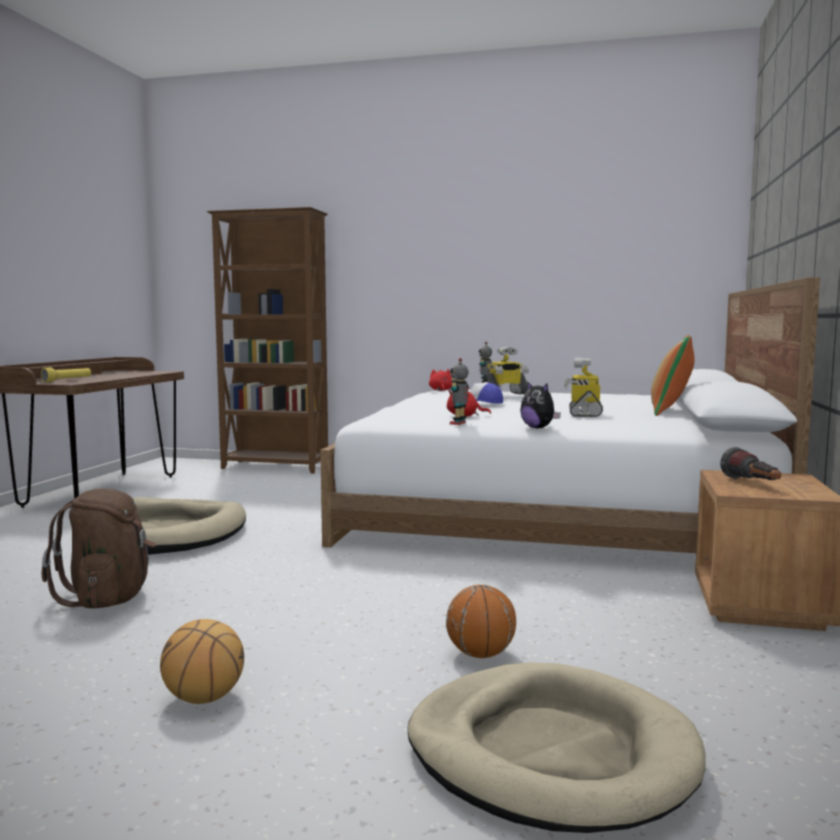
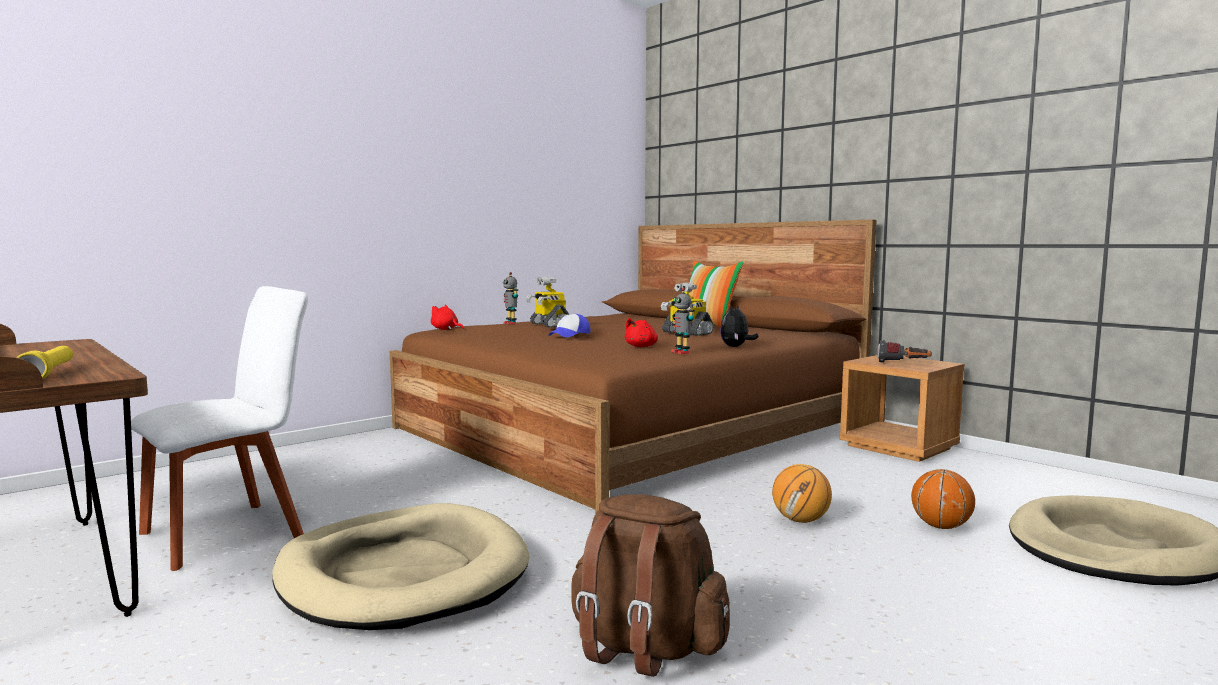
camera: 55 degrees left, 0 degrees up
basketball [160,619,244,704] -> basketball moved to [772,464,832,523]
brown bookcase [207,207,328,474] -> none
white bed [320,277,820,553] -> brown bed [390,219,877,513]
toy robot [482,347,529,394] -> toy robot turned 135 degrees clockwise [526,277,569,328]
plush toy [520,381,561,428] -> plush toy turned 120 degrees clockwise [720,305,758,347]
none -> white chair [131,286,308,571]

